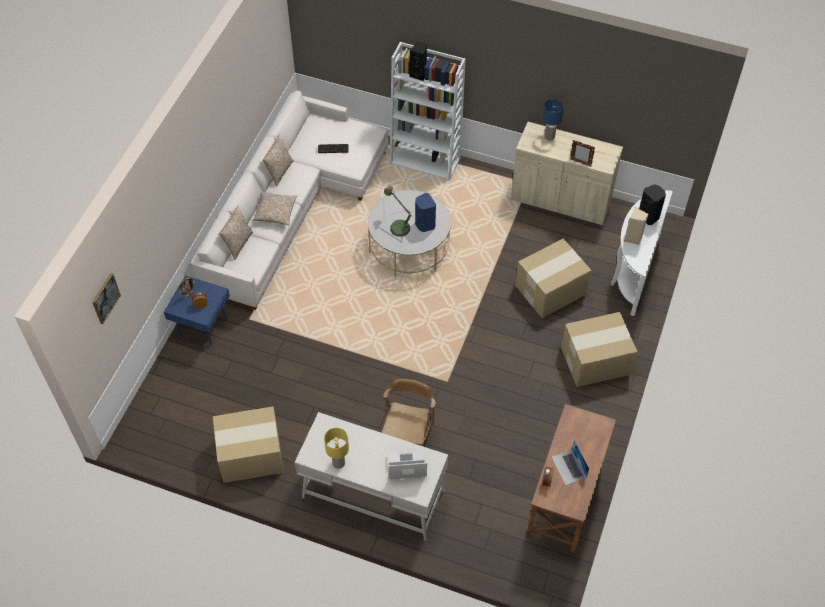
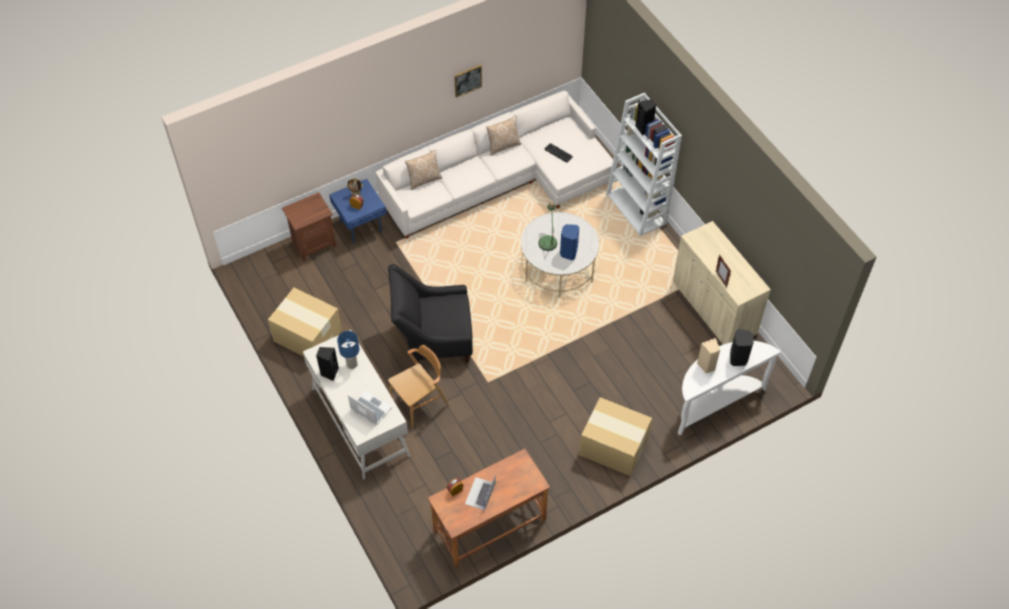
camera: 40 degrees right, 0 degrees up
picture [92,273,121,324] -> picture moved to [454,65,482,98]
pillow [253,192,297,225] -> none
yellow table lamp [324,428,349,469] -> black speaker [316,347,339,381]
cardboard box [515,238,592,318] -> none
blue table lamp [543,98,564,140] -> blue table lamp moved to [337,331,360,369]
none -> brown nightstand [282,192,336,261]
none -> black armchair [388,264,473,365]

